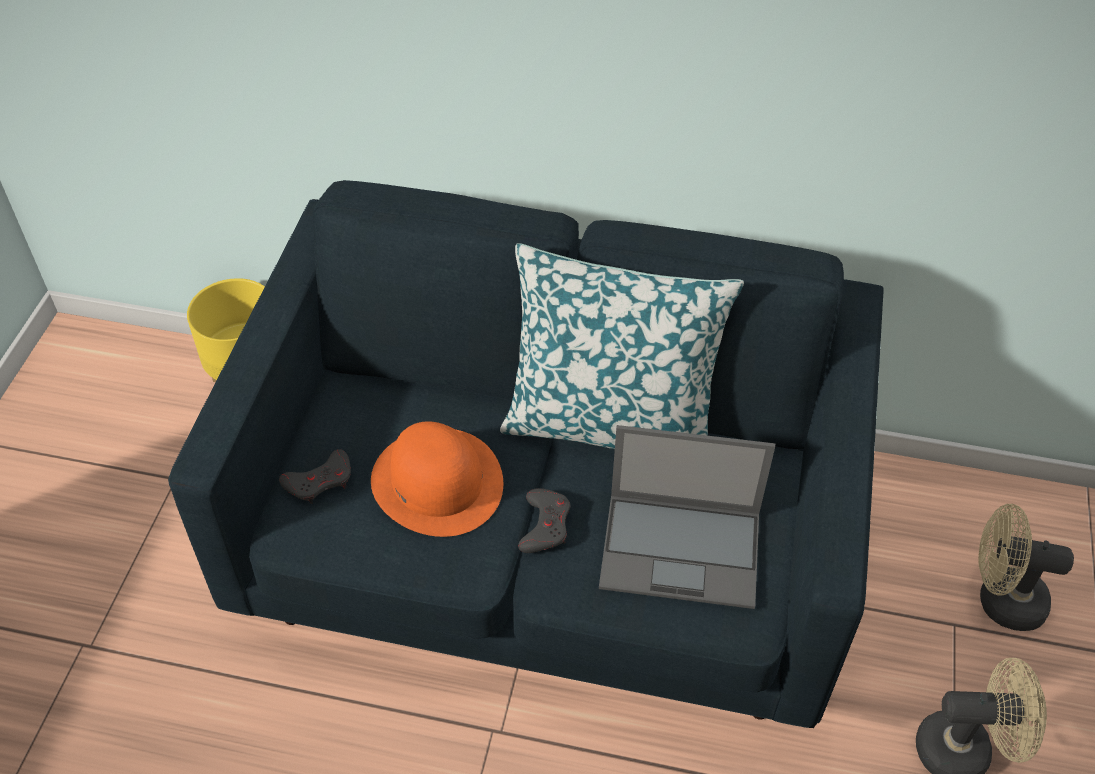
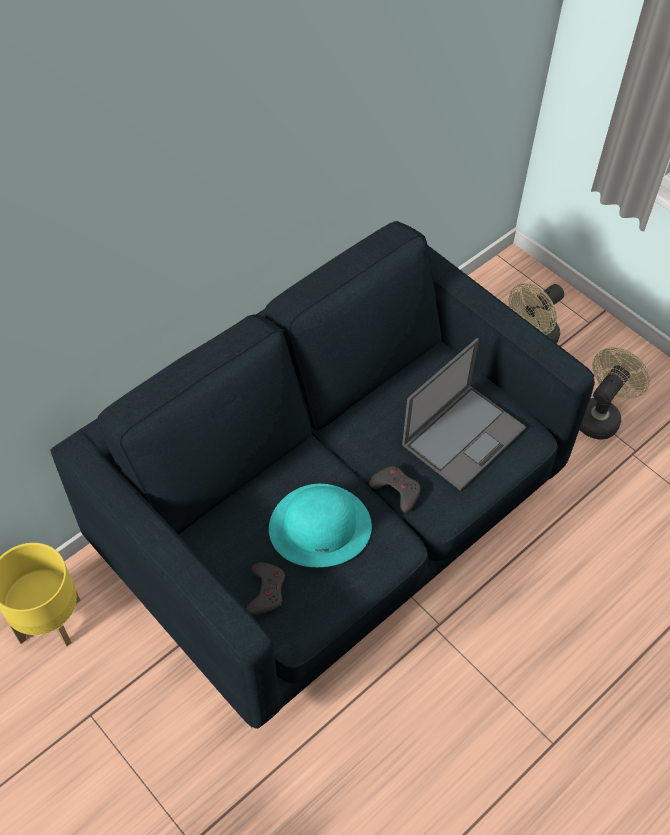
camera: 55 degrees left, 5 degrees up
orange hat [371,421,503,537] -> turquoise hat [269,484,372,567]
pillow [500,243,744,449] -> none

